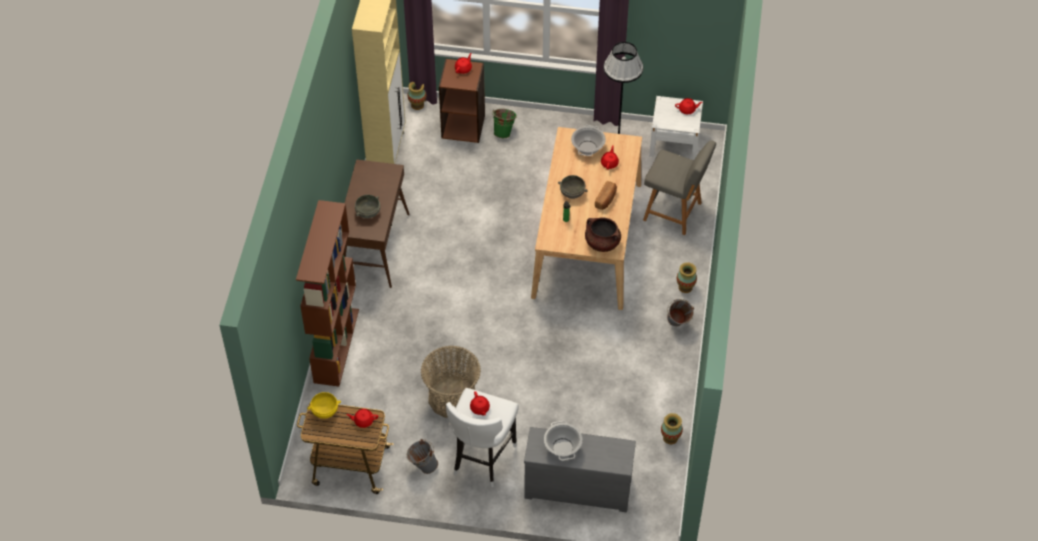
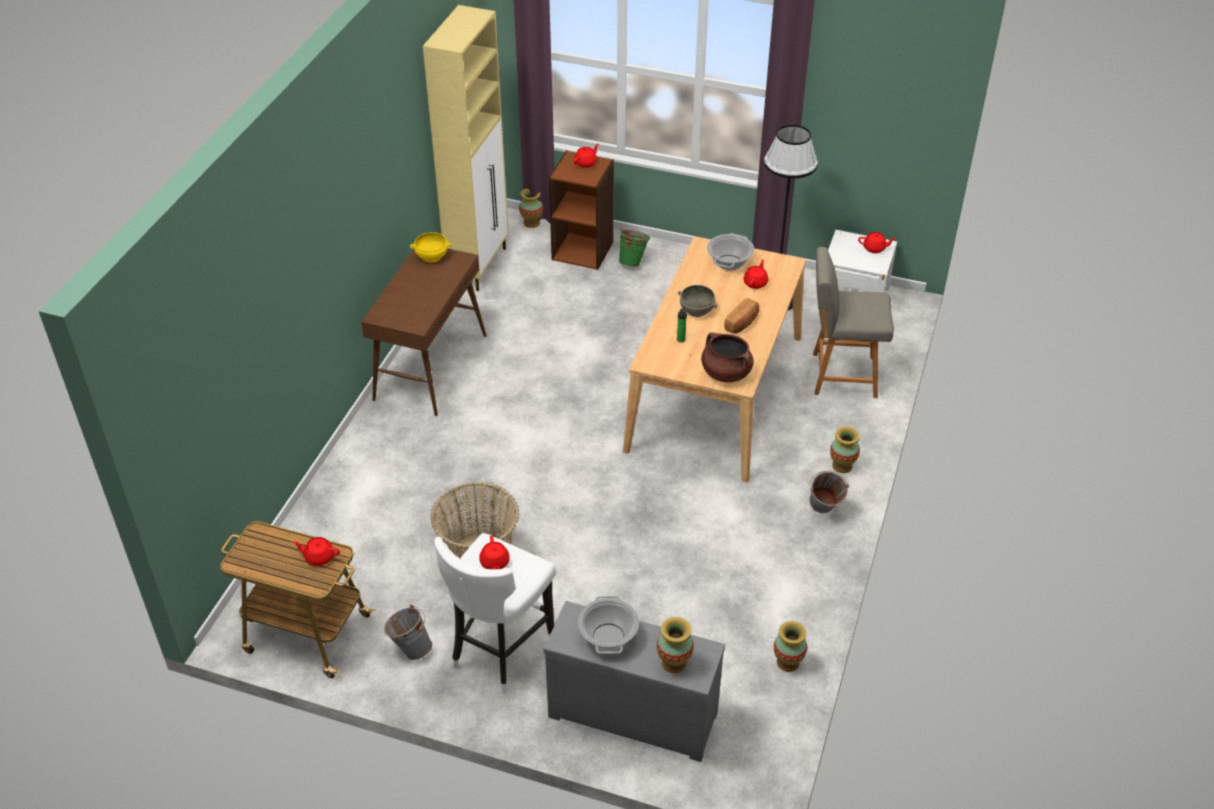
camera: 10 degrees right, 10 degrees down
brown bookcase [296,200,359,387] -> none
yellow bowl [307,392,341,419] -> yellow bowl moved to [410,232,452,263]
grey bowl [355,195,380,218] -> none
grey chair [643,140,716,235] -> grey chair turned 150 degrees clockwise [813,247,894,398]
none -> vase [657,617,694,673]

